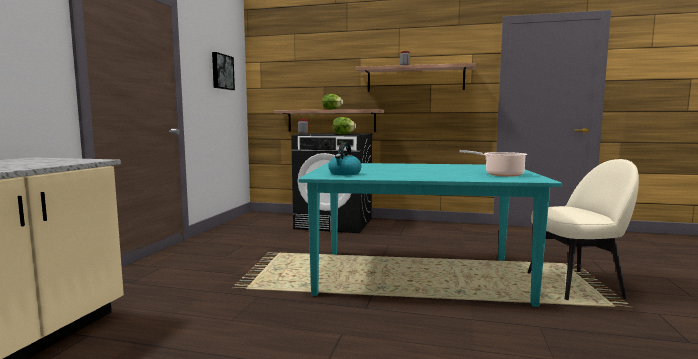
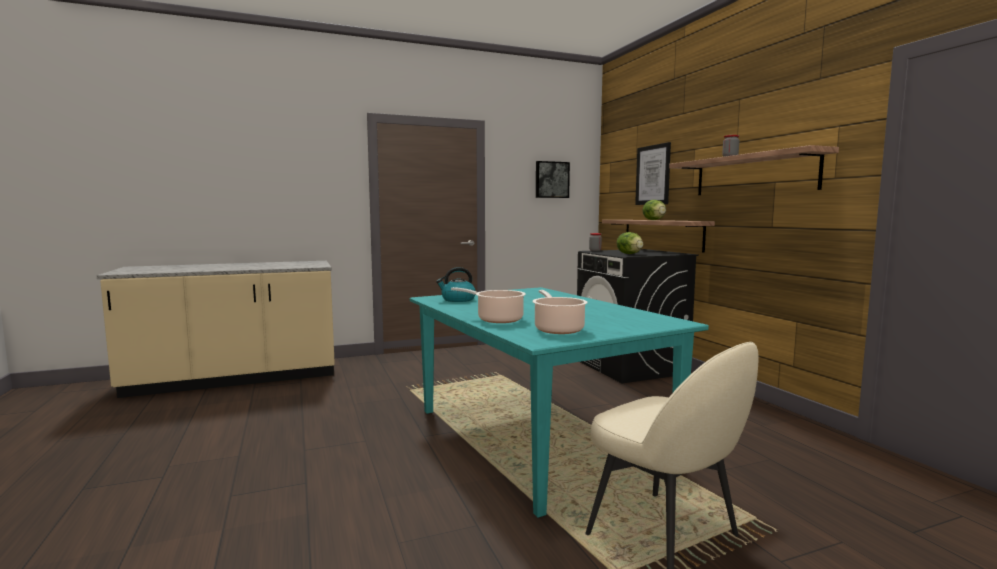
camera: 55 degrees right, 0 degrees up
none -> cooking pot [451,287,526,323]
none -> picture [635,142,671,205]

